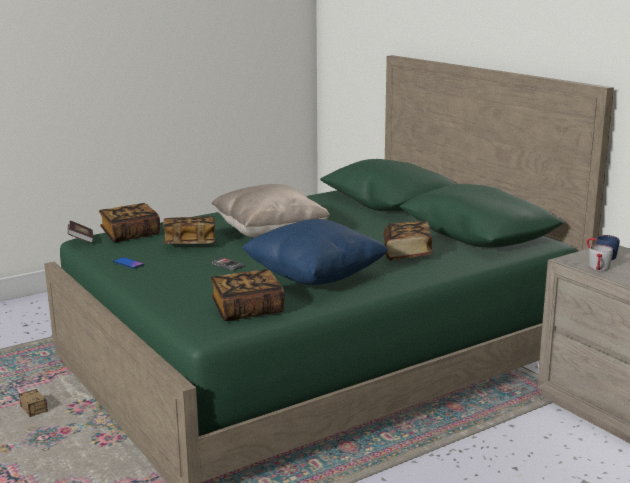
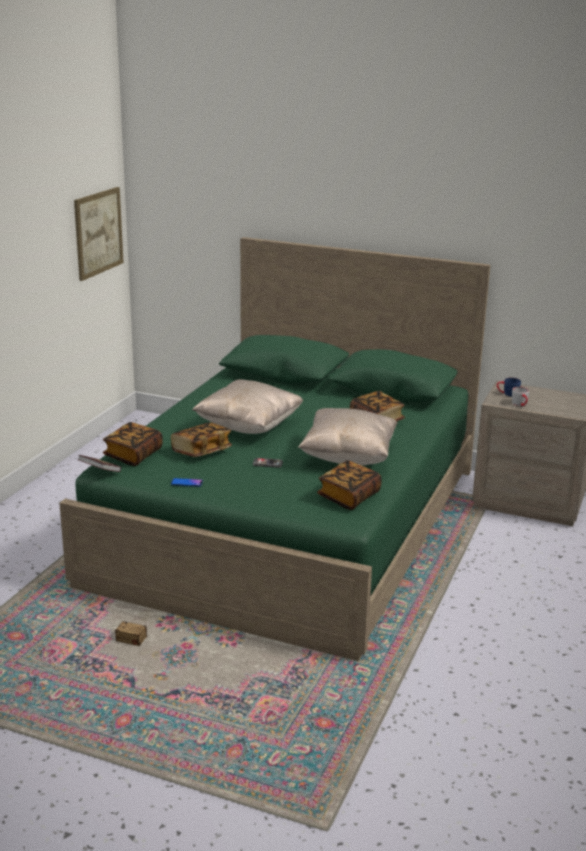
camera: 35 degrees left, 5 degrees up
blue pillow [241,219,388,285] -> beige pillow [298,408,397,465]
none -> picture [74,187,124,281]

